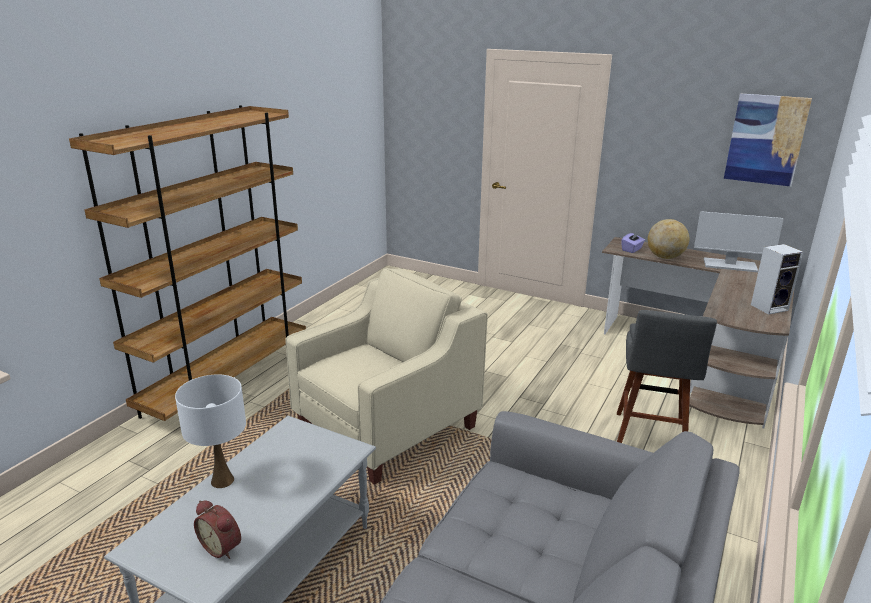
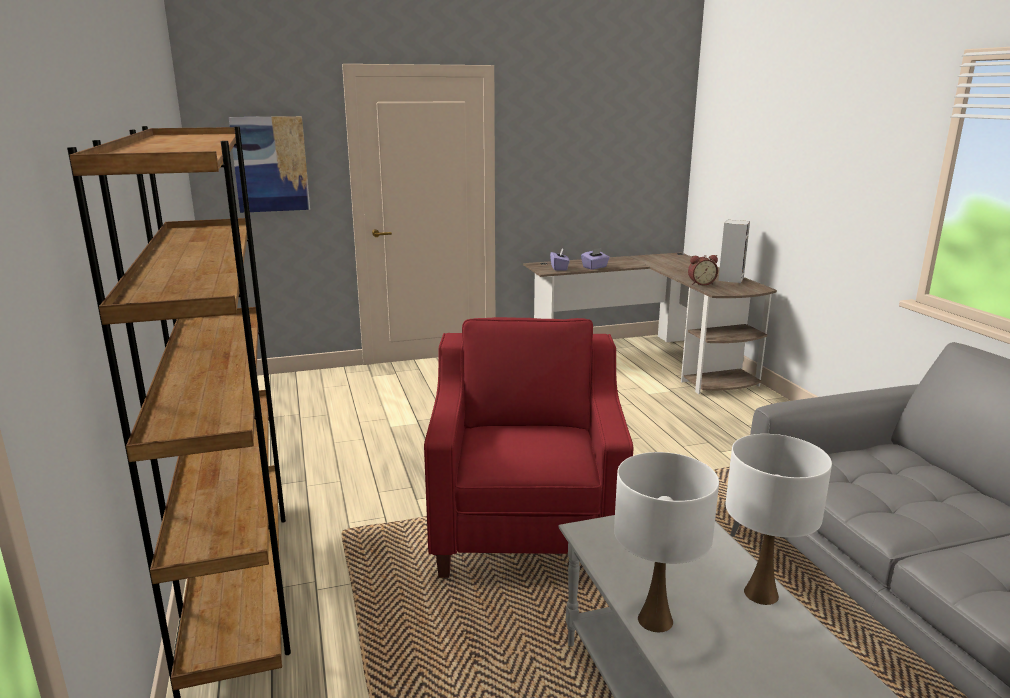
camera: 45 degrees left, 5 degrees down
alarm clock [194,500,241,559] -> alarm clock moved to [688,255,718,286]
beige armchair [285,268,488,485] -> red armchair [424,317,633,578]
grey stool [617,310,717,443] -> none
globe [648,219,689,259] -> purple tissue box [581,248,610,270]
monitor [694,211,784,272] -> none
picture [724,93,812,187] -> picture moved to [229,116,310,213]
none -> white table lamp [726,434,832,605]

